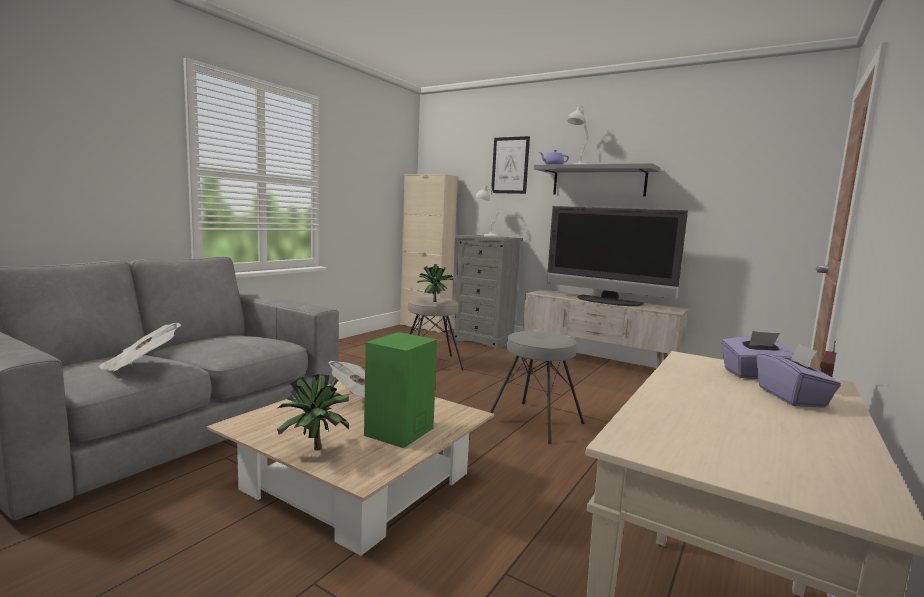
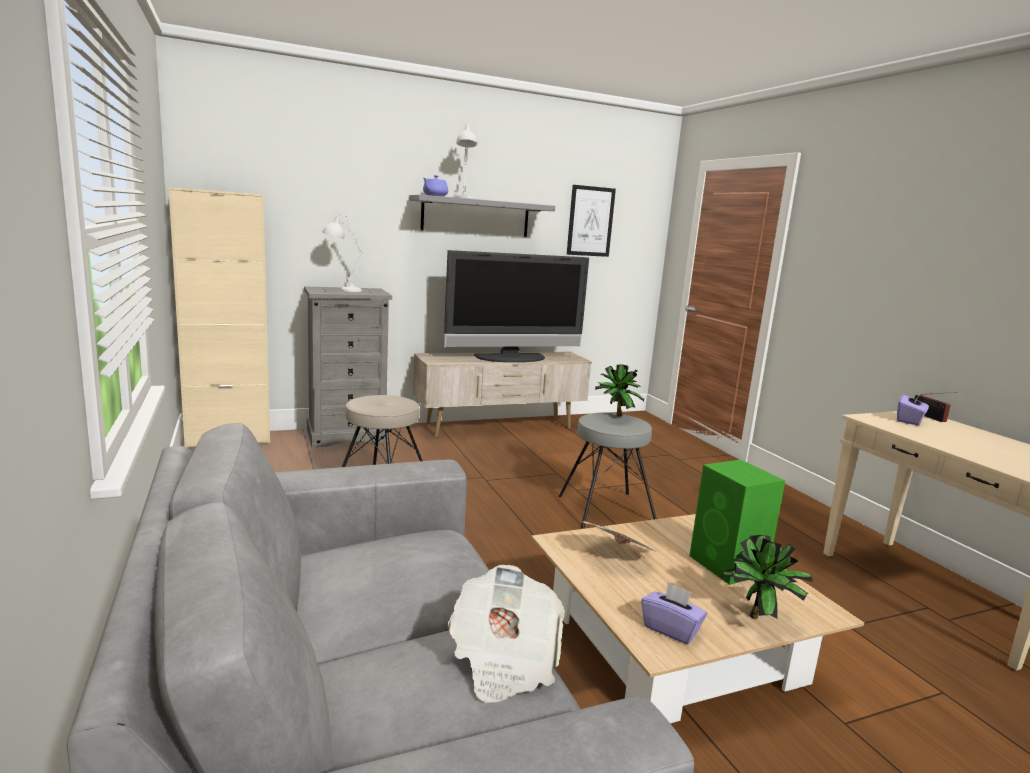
camera: 55 degrees left, 5 degrees up
potted plant [417,264,453,302] -> potted plant moved to [595,364,644,417]
picture [491,136,530,194] -> picture moved to [567,185,616,257]
purple tissue box [757,344,841,408] -> purple tissue box moved to [641,582,707,644]

